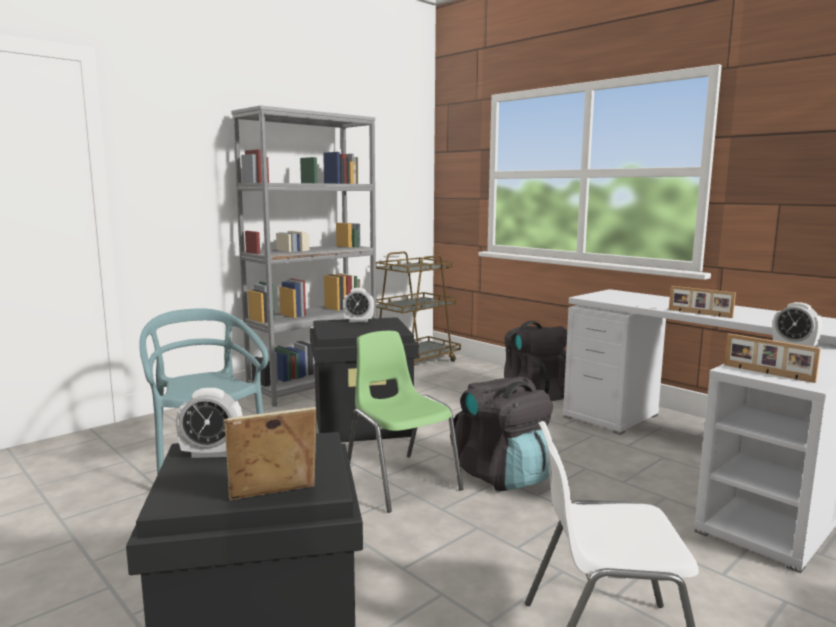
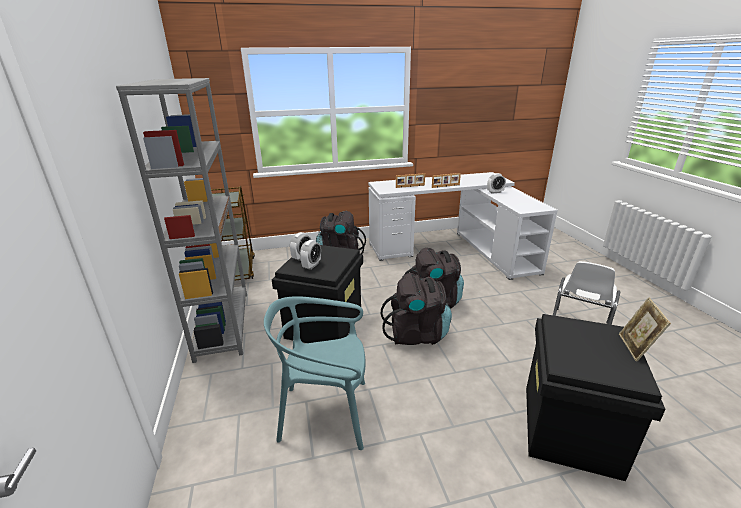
camera: 60 degrees left, 15 degrees up
alarm clock [176,388,242,458] -> alarm clock moved to [300,240,321,270]
green chair [348,331,463,513] -> black backpack [381,273,452,345]
picture frame [724,334,821,383] -> picture frame moved to [396,173,425,188]

